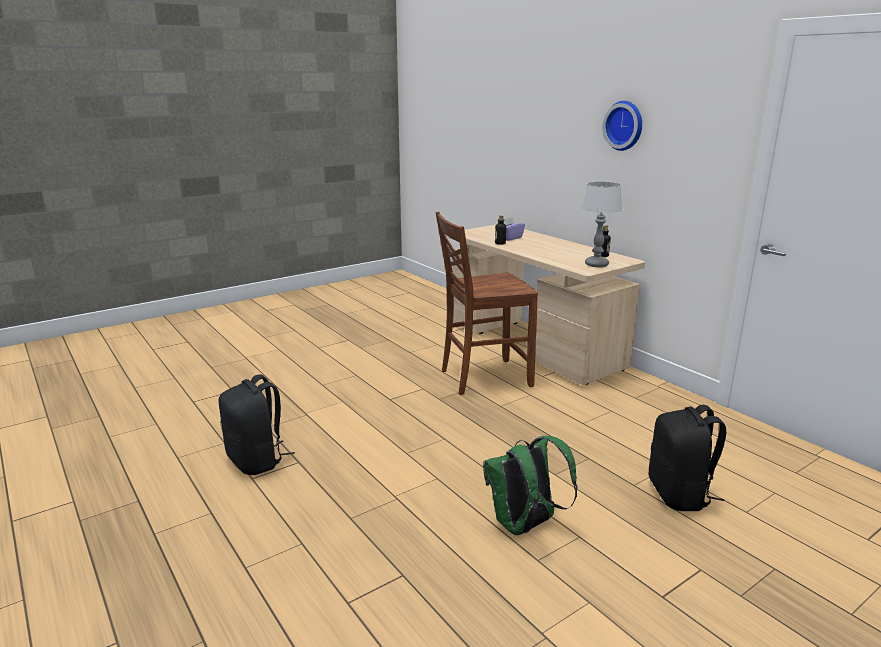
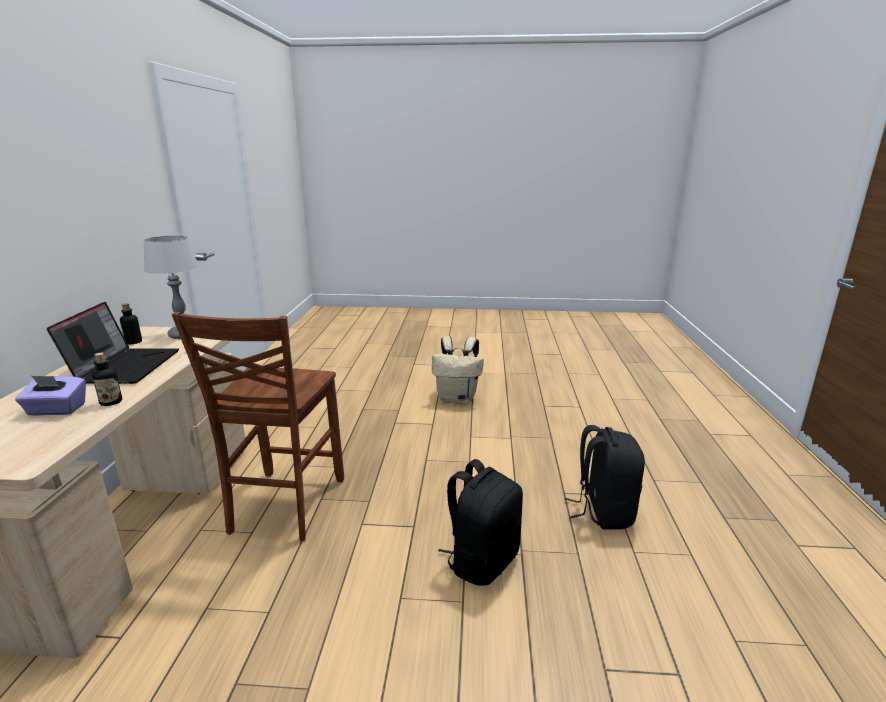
camera: 140 degrees left, 0 degrees up
brown chair [436,212,538,395] -> brown chair turned 75 degrees clockwise [172,312,344,541]
green backpack [483,436,578,535] -> beige backpack [432,336,484,404]
wall clock [602,101,642,151] -> none
black backpack [649,405,726,511] -> black backpack moved to [438,459,523,586]
none -> laptop [47,302,179,384]

